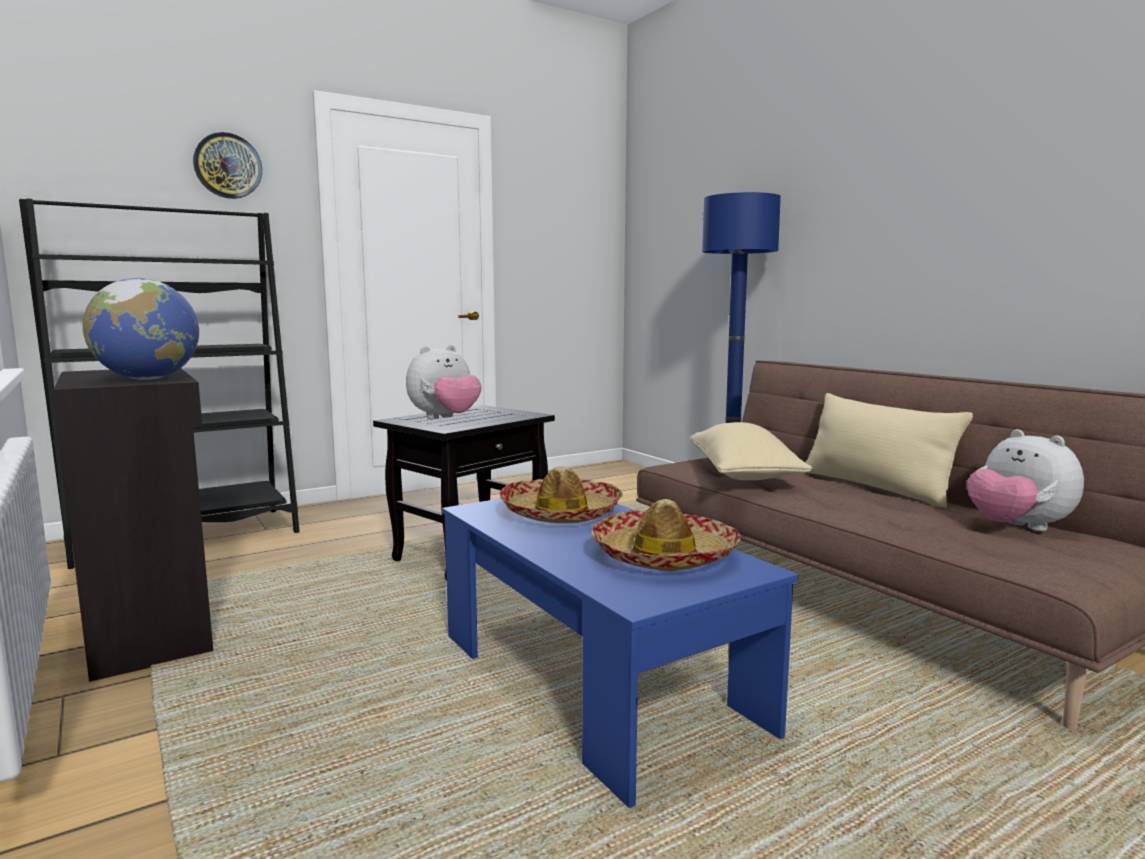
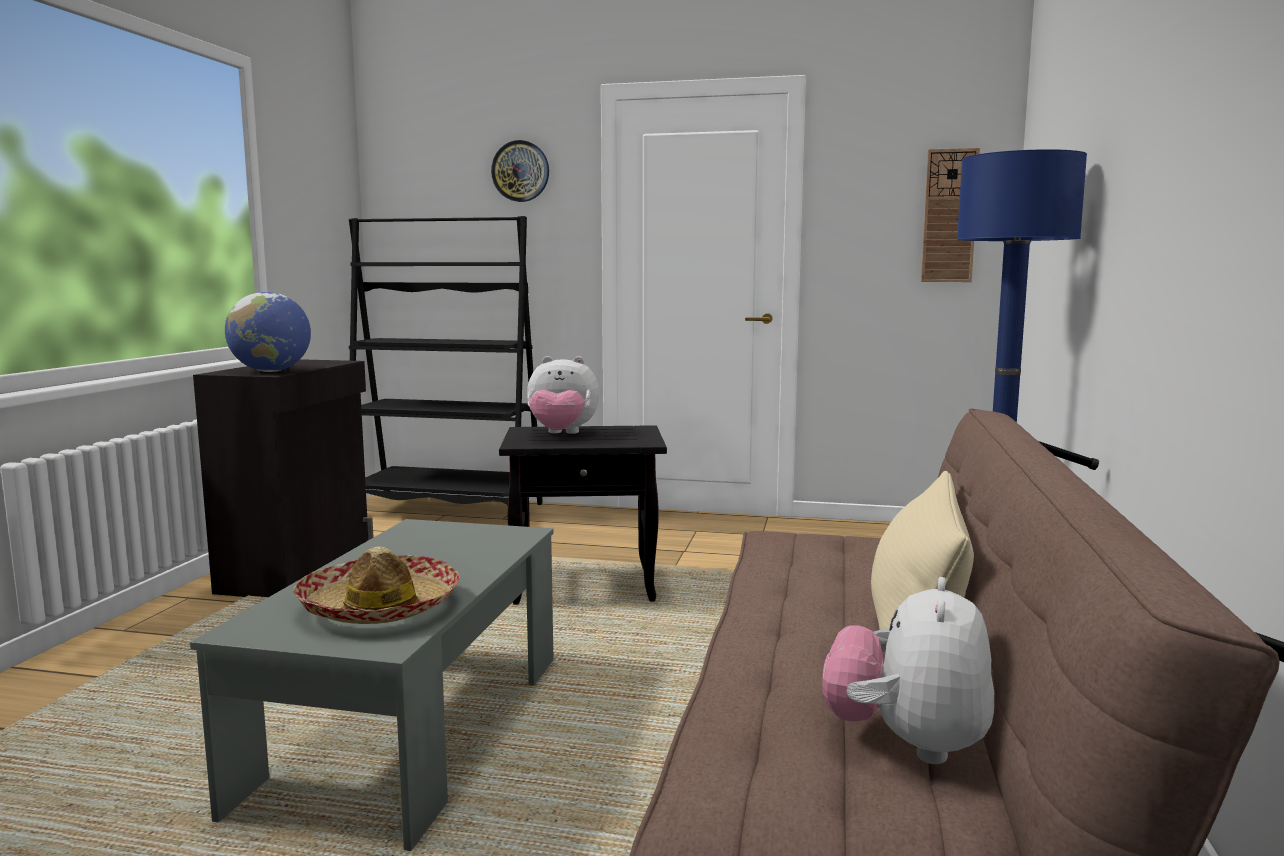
camera: 45 degrees right, 0 degrees up
blue coffee table [442,499,799,808] -> grey coffee table [190,519,554,851]
hat [499,466,623,523] -> none
beige pillow [690,422,812,480] -> none
none -> wall clock [921,148,980,282]

